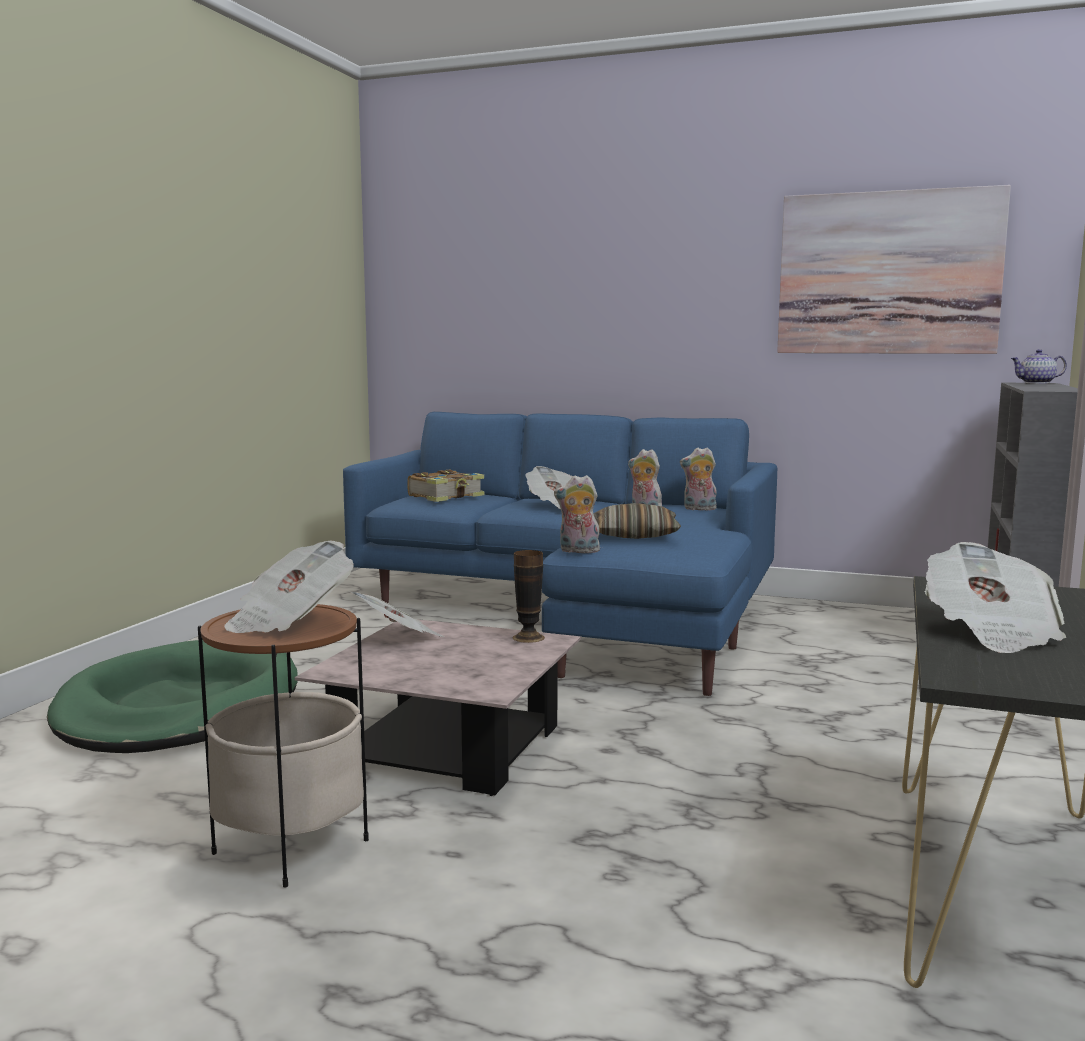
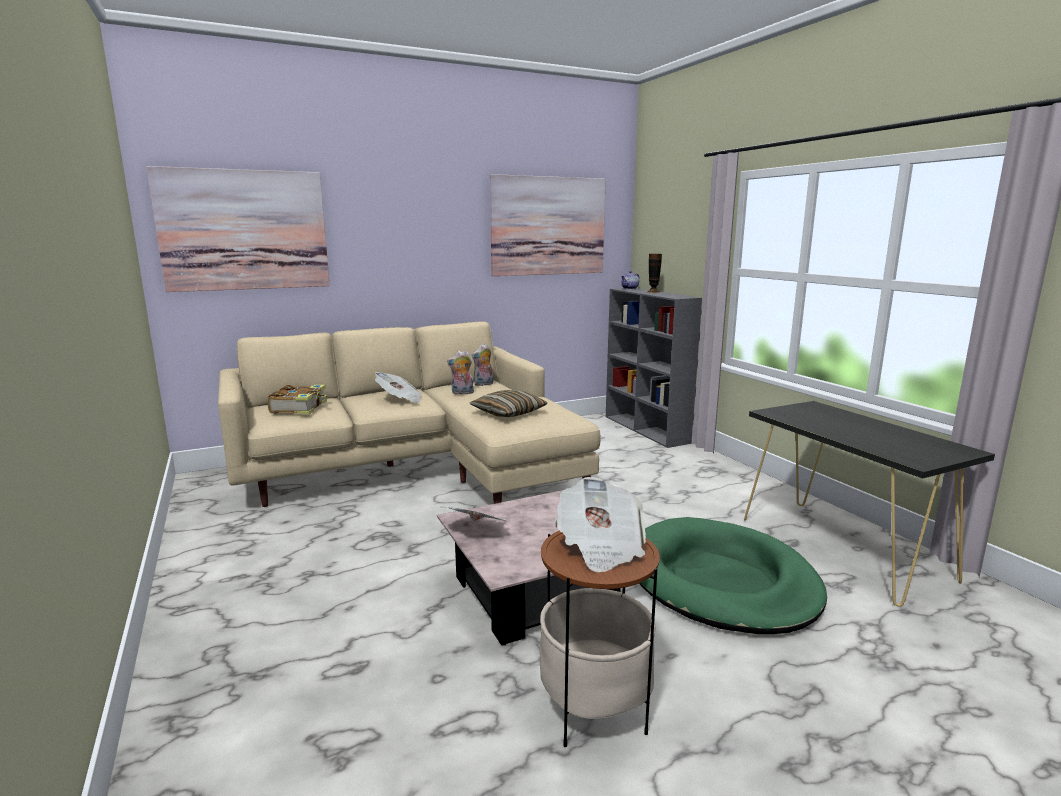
camera: 45 degrees left, 5 degrees up
green dog bed [47,640,298,753] -> green dog bed moved to [639,517,827,634]
blue sofa [343,412,777,696] -> beige sofa [218,321,601,507]
vase [512,550,545,643] -> vase moved to [647,254,662,293]
plush toy [554,475,602,553] -> none
newspaper [925,542,1066,653] -> none
none -> picture [146,166,330,292]

